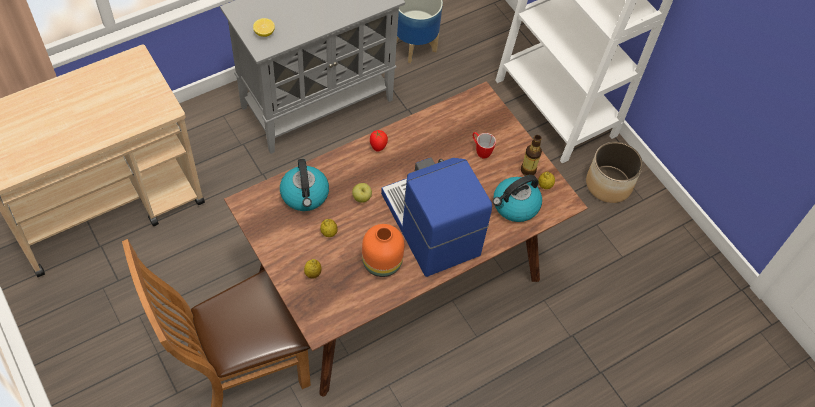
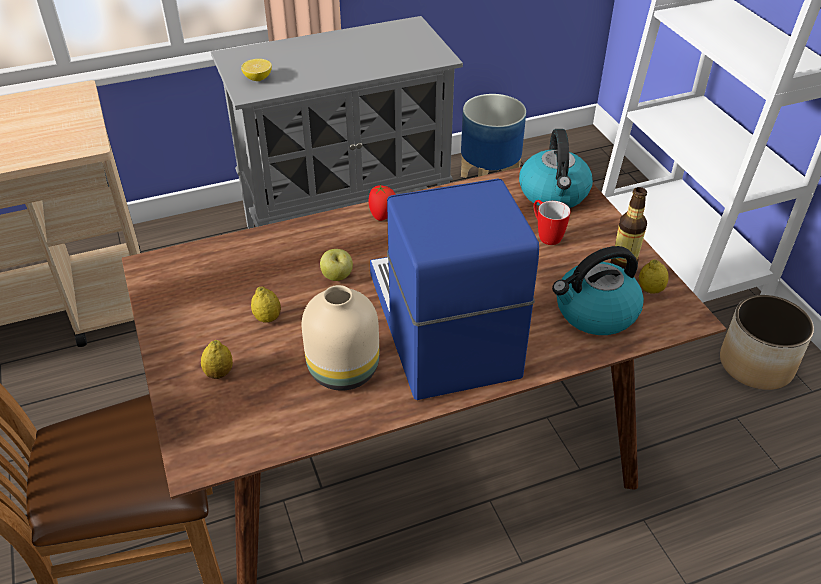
camera: 15 degrees right, 15 degrees down
kettle [280,159,329,211] -> kettle moved to [519,129,593,208]
orange vase [362,224,404,277] -> beige vase [302,285,379,391]

